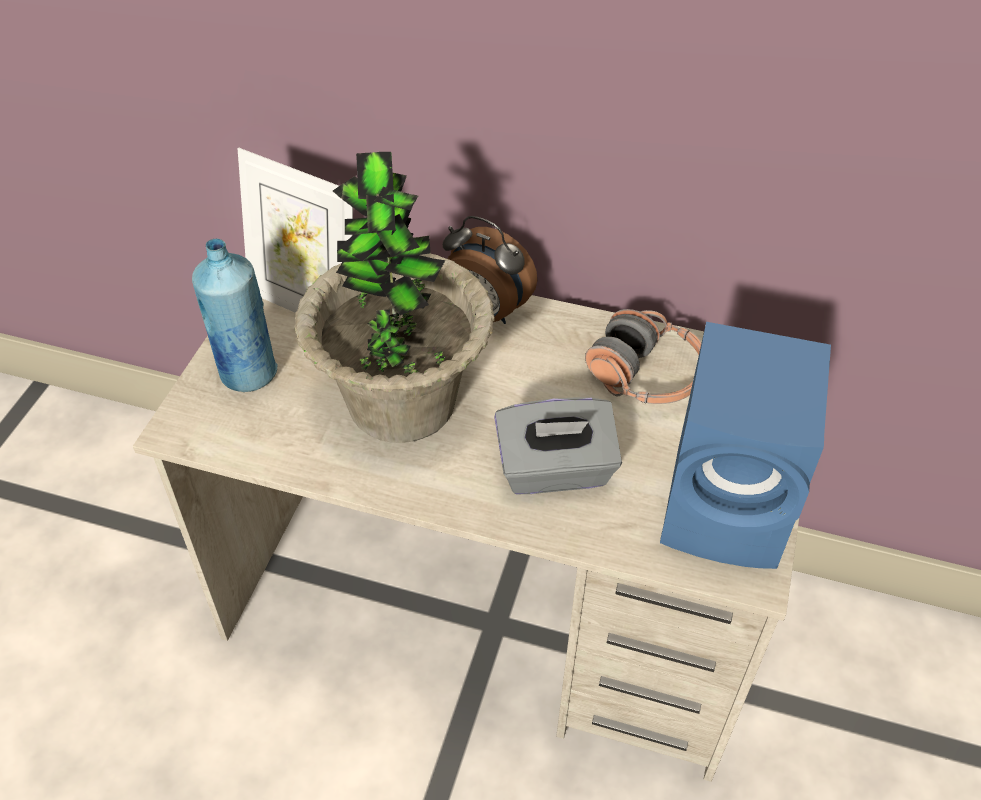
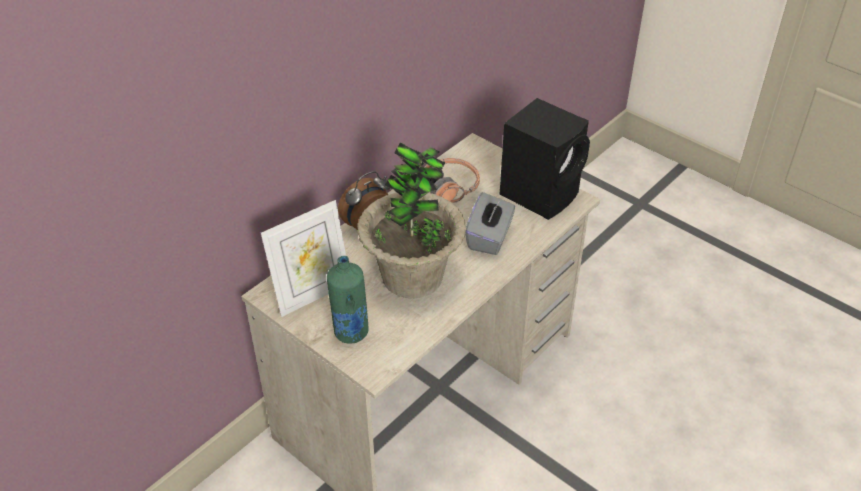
camera: 65 degrees left, 5 degrees down
blue bottle [192,239,278,392] -> green bottle [327,256,369,344]
blue speaker [660,322,831,569] -> black speaker [500,98,590,220]

